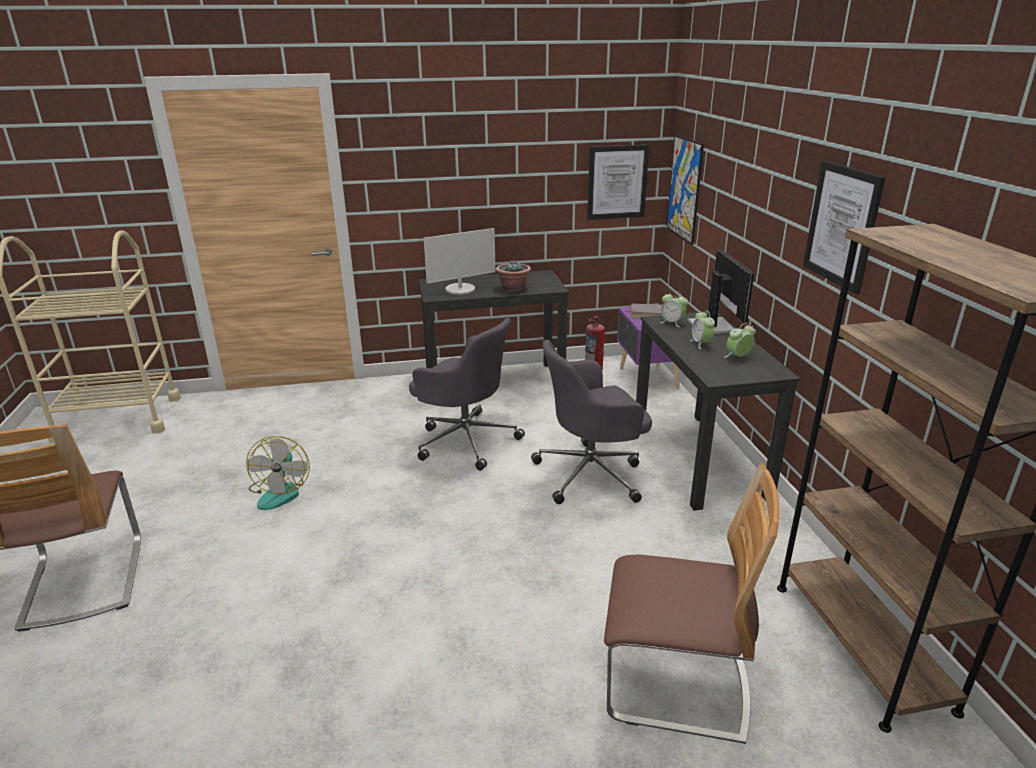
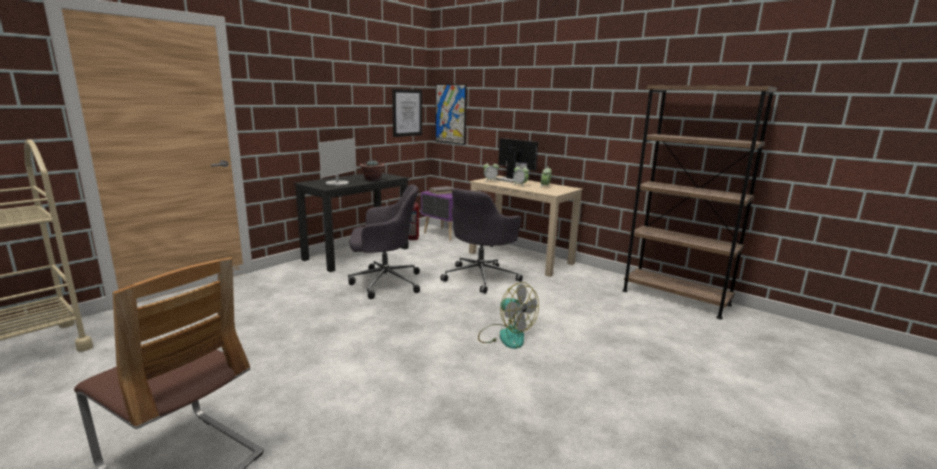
camera: 40 degrees left, 10 degrees down
fan [246,436,310,510] -> fan moved to [478,282,539,349]
chair [604,463,779,744] -> none
black desk [636,312,800,511] -> beige desk [469,176,583,277]
picture [803,161,885,294] -> none

